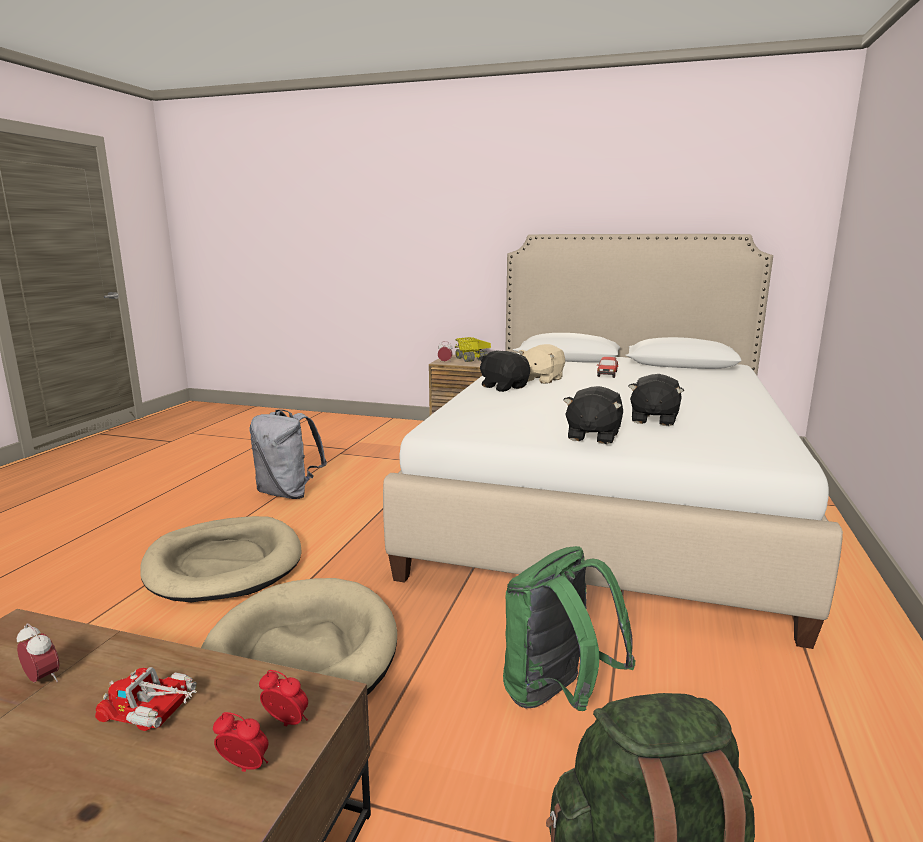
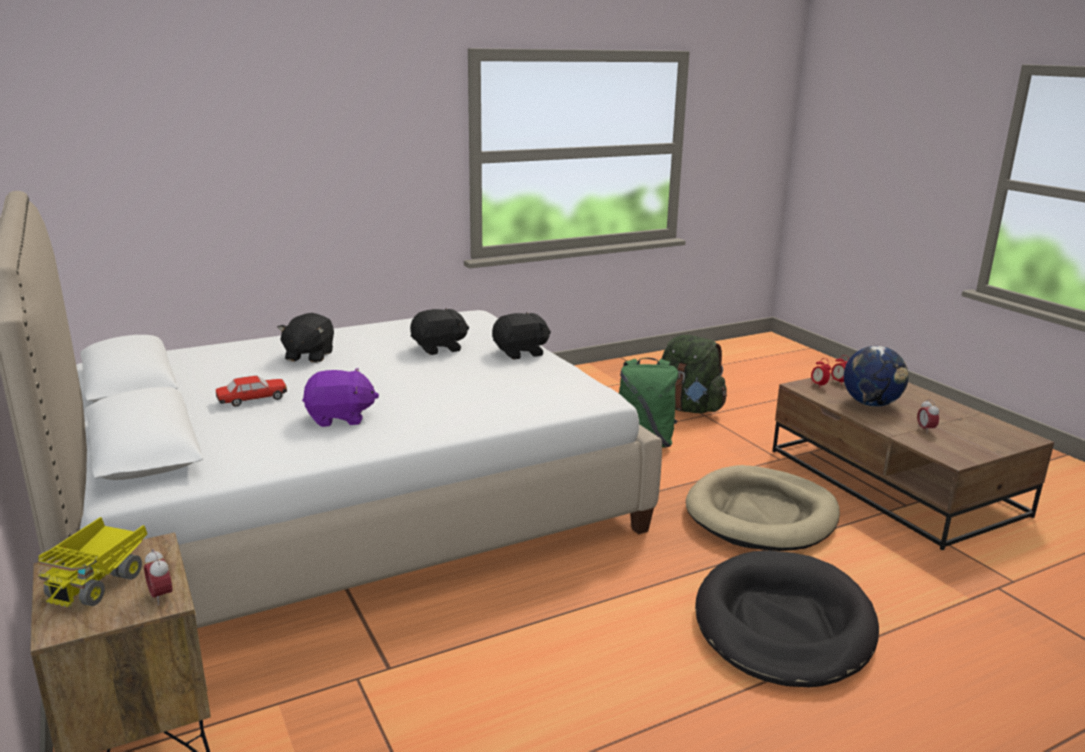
camera: 135 degrees left, 5 degrees up
toy truck [95,667,197,731] -> globe [844,346,908,407]
beige dog bed [140,516,302,602] -> black dog bed [695,550,879,687]
grey backpack [249,409,327,499] -> none
black plush toy [479,350,530,392] -> black plush toy moved to [277,313,334,363]
beige plush toy [519,344,565,384] -> purple plush toy [302,368,379,427]

